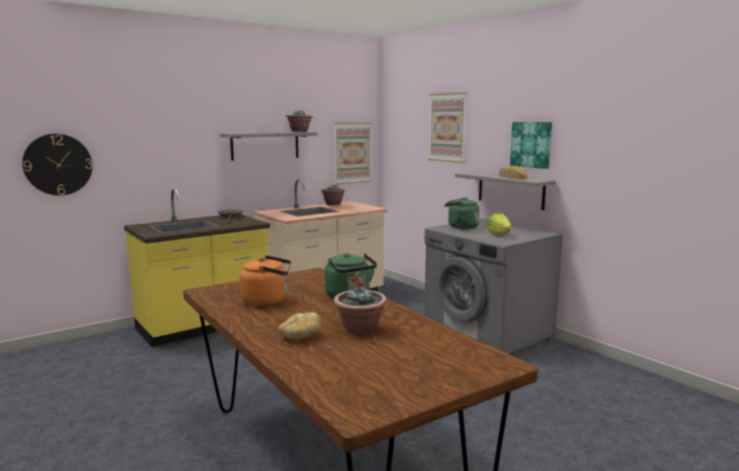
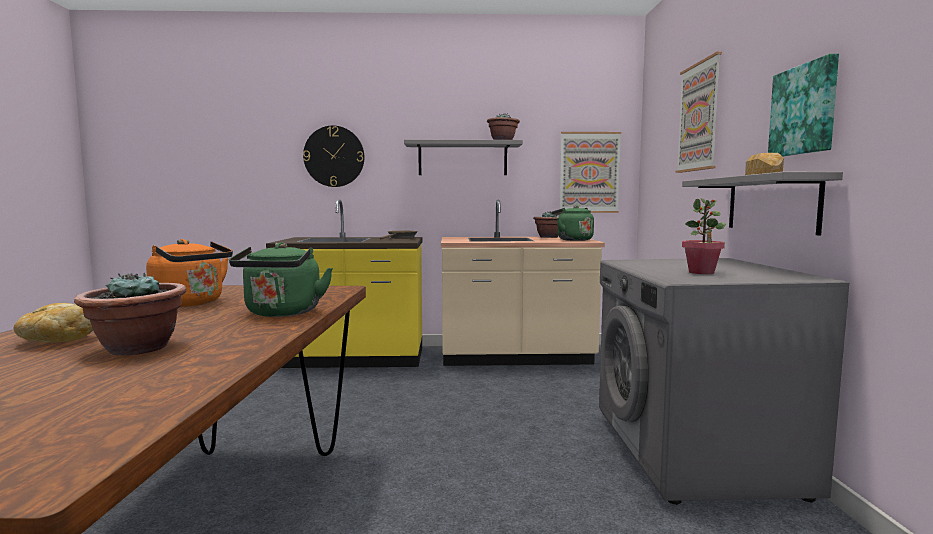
camera: 35 degrees right, 5 degrees down
wall clock [22,134,92,196] -> wall clock moved to [303,125,364,187]
green kettle [444,197,480,229] -> green kettle moved to [551,205,594,241]
lettuce [488,213,512,235] -> potted plant [682,198,726,274]

